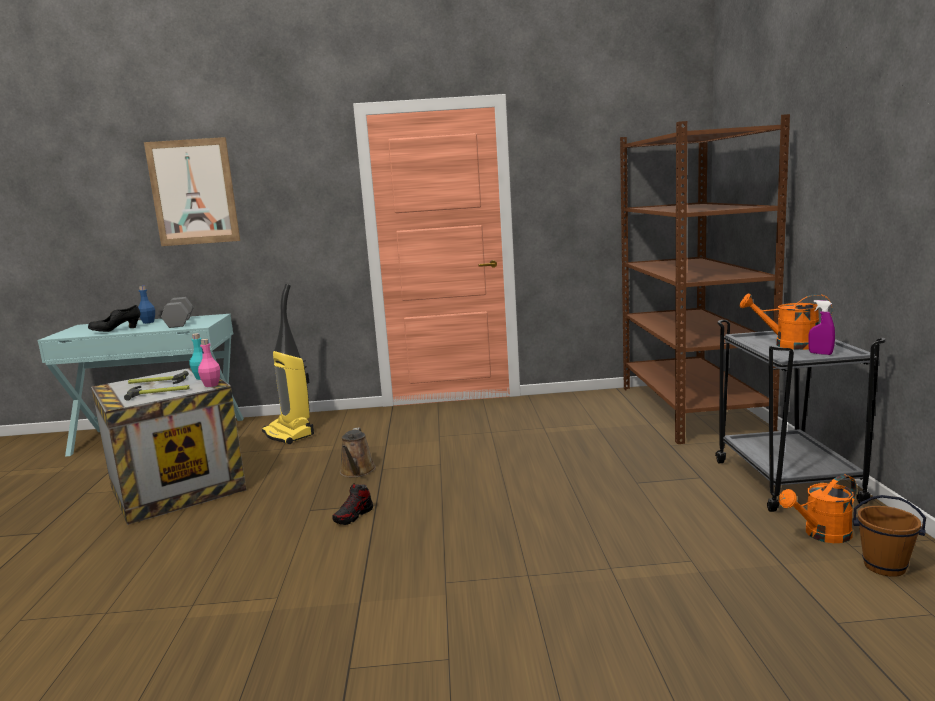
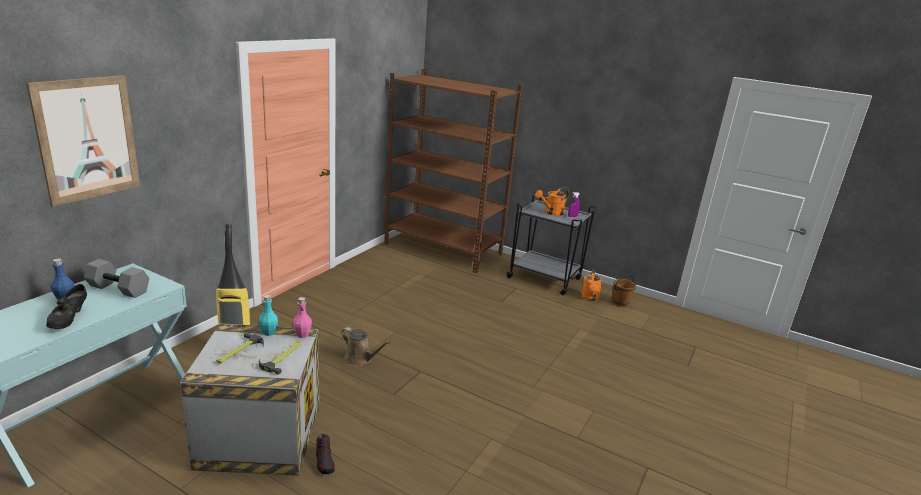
camera: 60 degrees left, 10 degrees up
shoe [332,483,373,525] -> shoe moved to [316,434,335,474]

